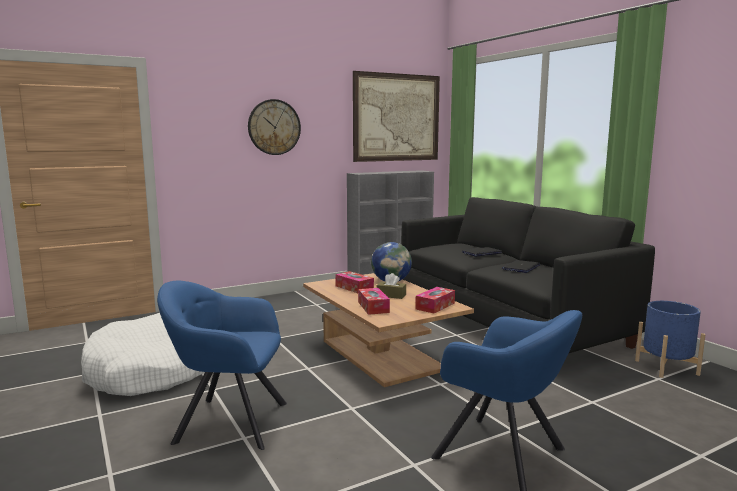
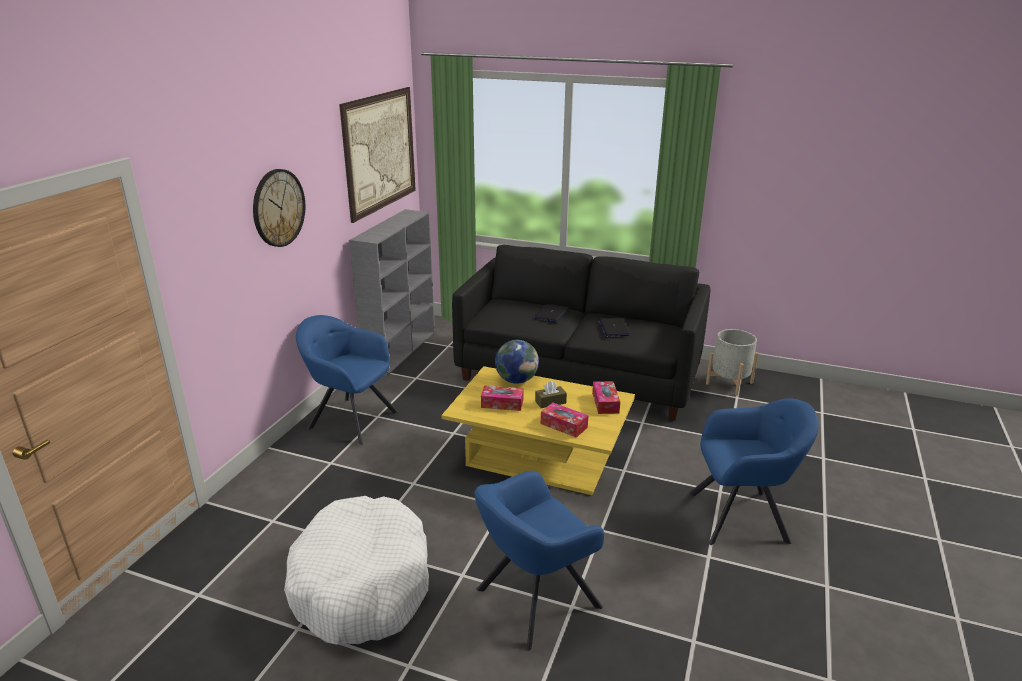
camera: 40 degrees left, 15 degrees up
brown coffee table [303,273,474,387] -> yellow coffee table [442,366,635,495]
blue planter [635,301,706,378] -> grey planter [706,329,758,396]
none -> blue armchair [296,315,398,445]

